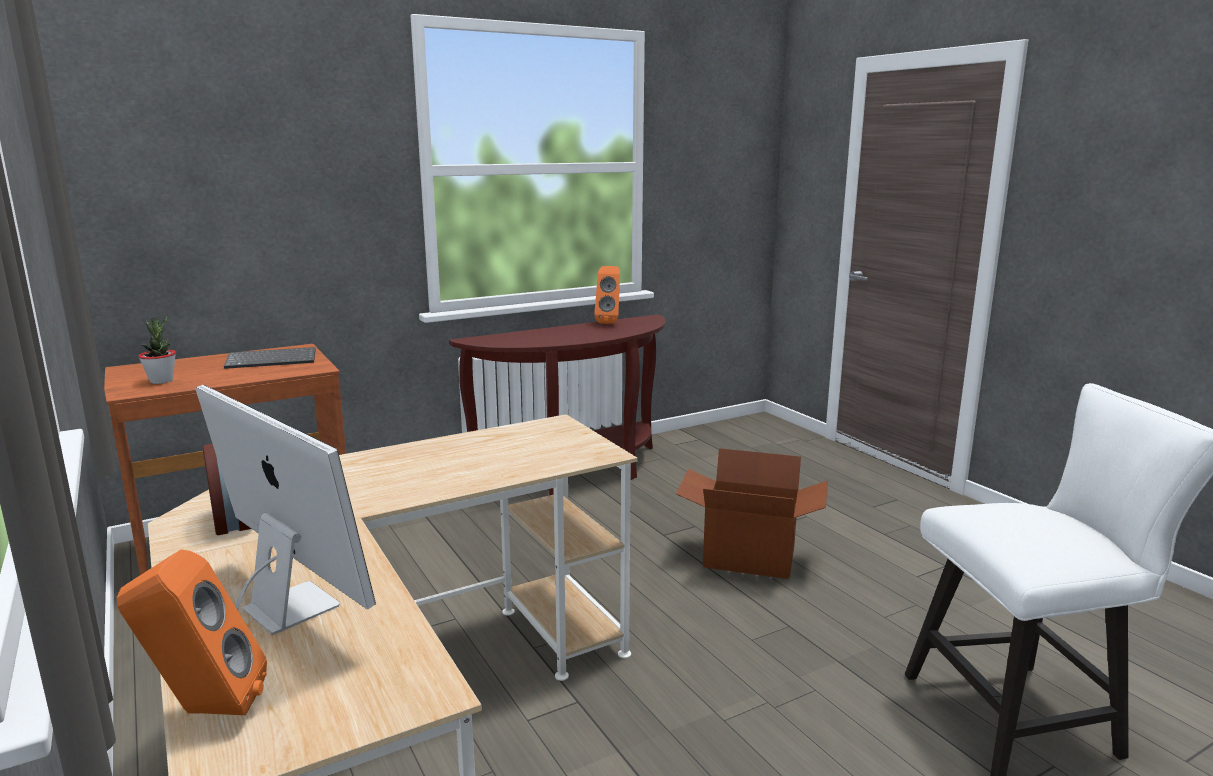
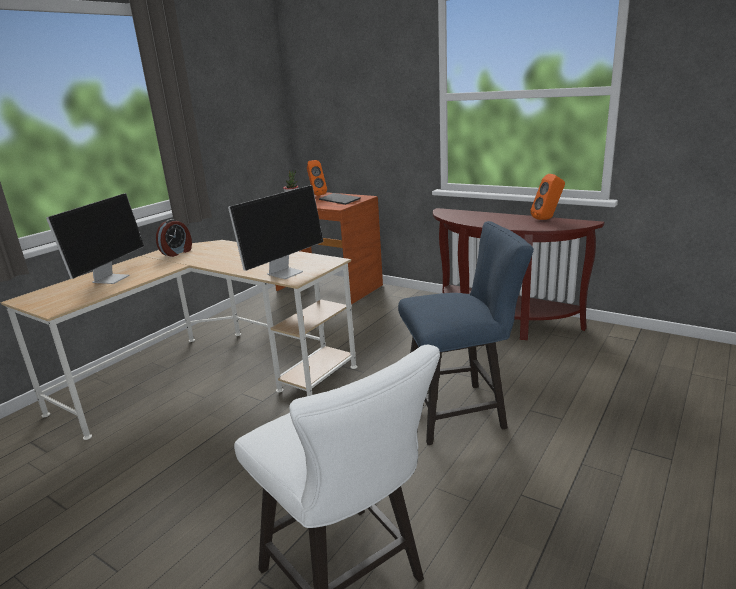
camera: 65 degrees right, 5 degrees up
orange speaker [116,549,267,715] -> orange speaker moved to [307,160,327,196]
cardboard box [676,448,828,579] -> blue chair [398,221,534,445]
none -> monitor [228,185,324,279]

